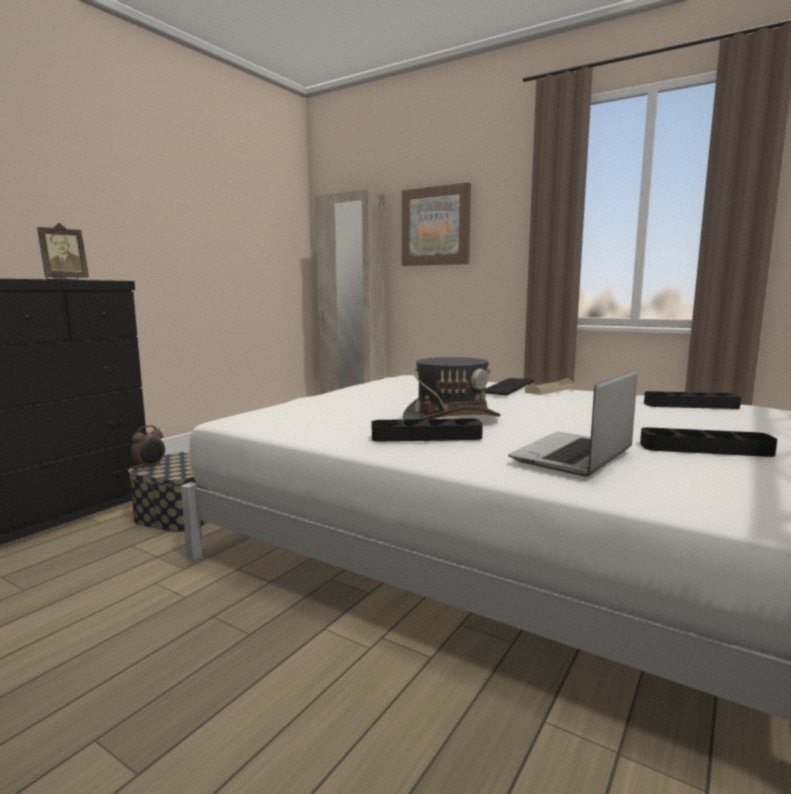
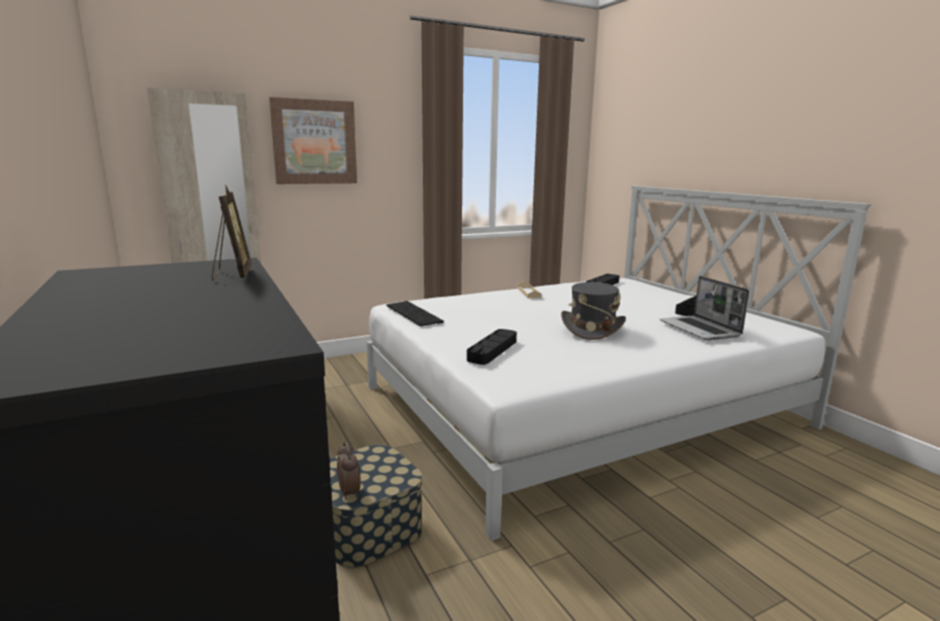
camera: 60 degrees left, 5 degrees up
black tray [372,418,483,442] -> black tray moved to [467,329,517,365]
keyboard [485,378,534,396] -> keyboard moved to [386,301,444,326]

